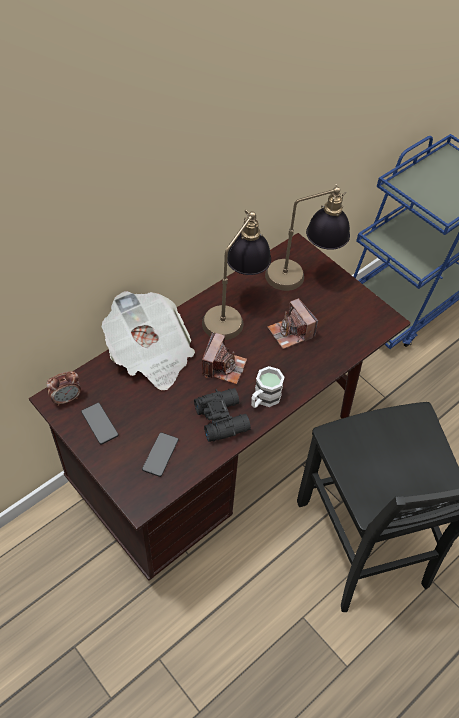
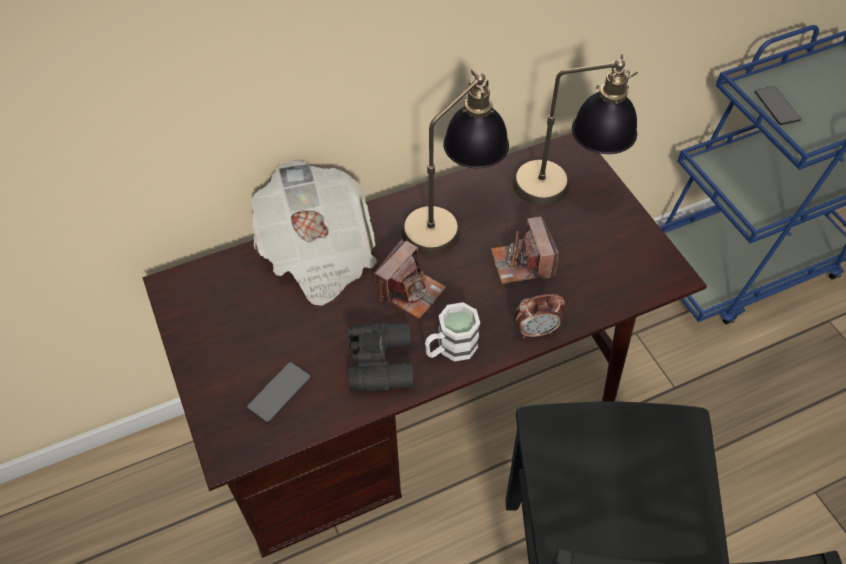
camera: 20 degrees right, 0 degrees up
alarm clock [47,371,81,406] -> alarm clock moved to [515,294,565,338]
phone [81,403,119,445] -> phone moved to [755,86,801,125]

